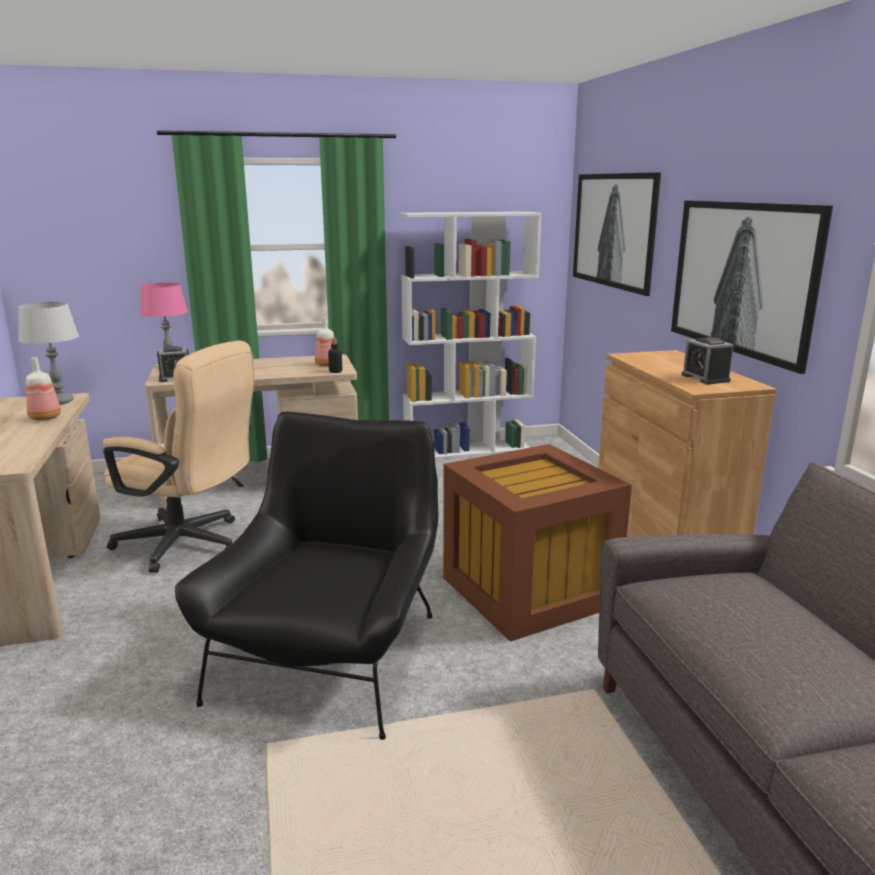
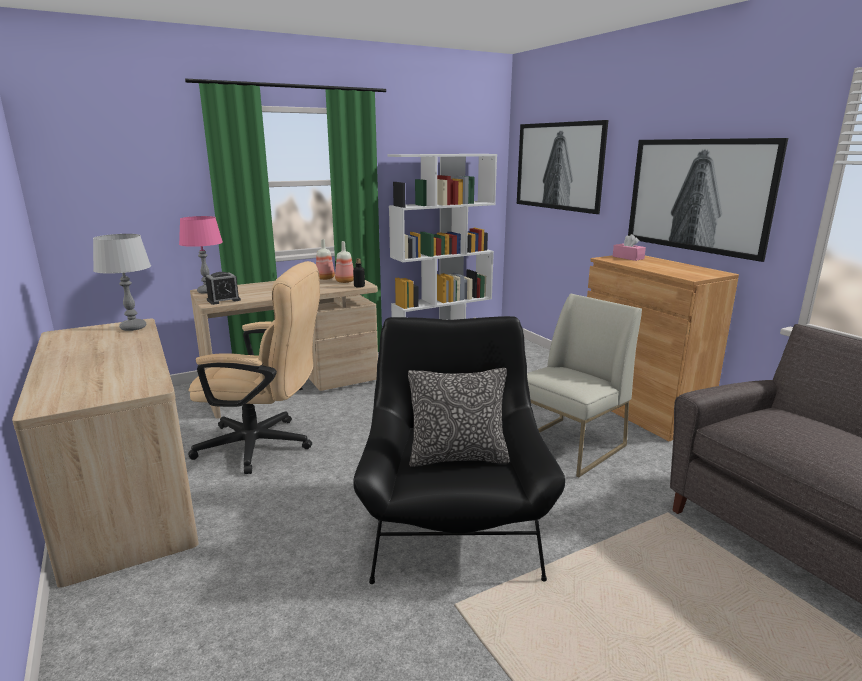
camera: 15 degrees left, 0 degrees up
bottle [26,357,61,421] -> bottle moved to [316,239,335,280]
brown storage box [443,444,632,642] -> white chair [527,294,642,477]
alarm clock [682,337,734,384] -> none
none -> pillow [408,368,510,467]
none -> pink tissue box [613,234,646,261]

